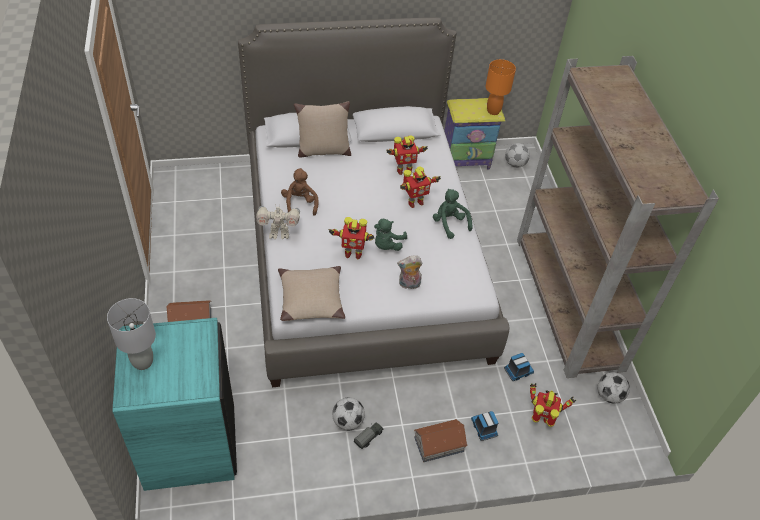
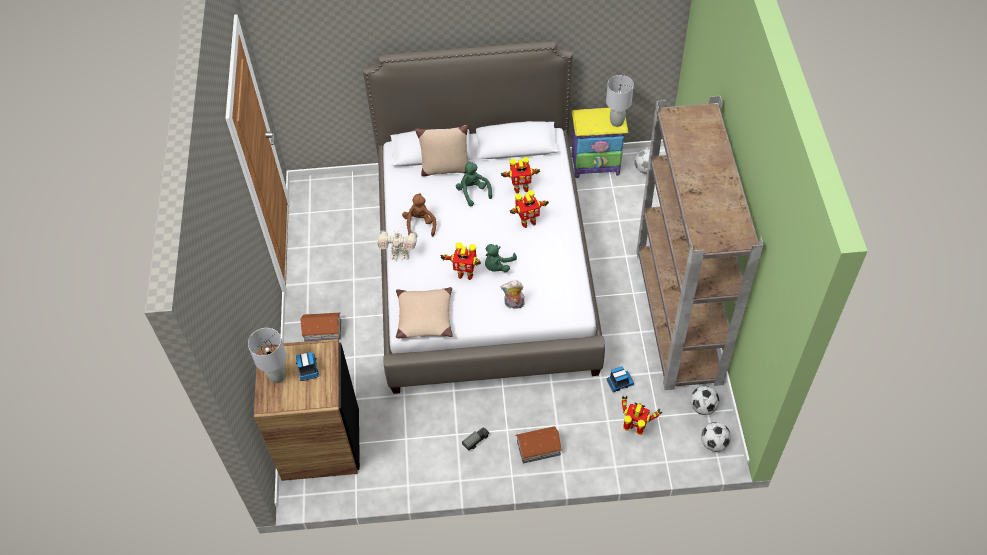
camera: 10 degrees right, 5 degrees up
turquoise cabinet [112,318,237,491] -> brown cabinet [254,339,360,481]
football [332,397,365,430] -> football moved to [701,422,731,452]
green plush toy [433,189,473,239] -> green plush toy moved to [456,161,492,207]
toy truck [471,411,498,441] -> toy truck moved to [296,352,319,381]
orange table lamp [485,59,516,115] -> grey table lamp [606,75,634,127]

